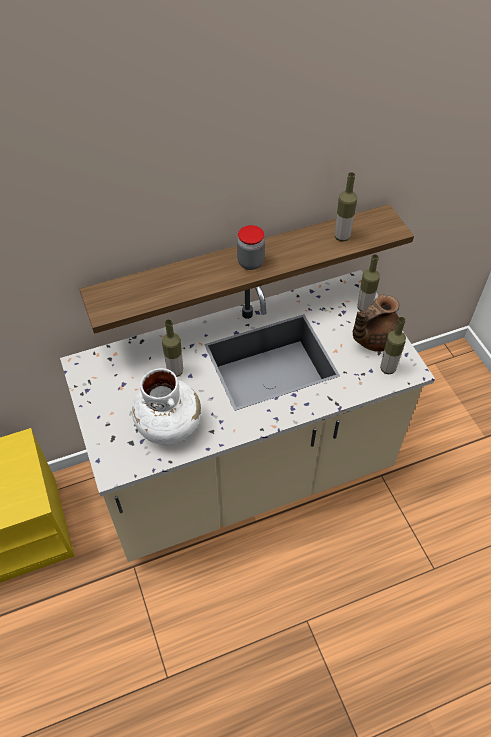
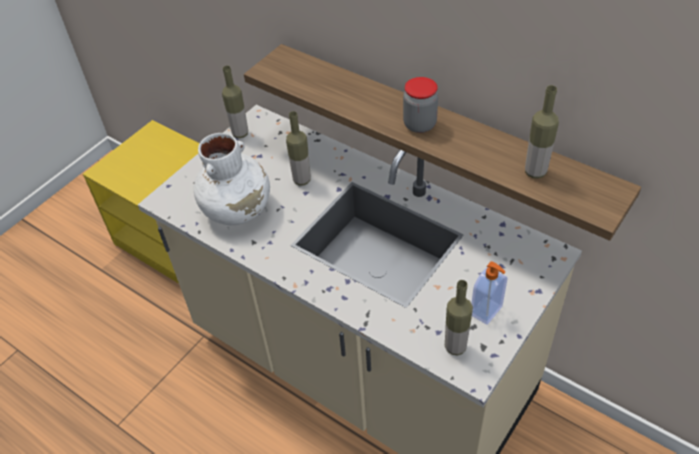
camera: 60 degrees right, 5 degrees down
brown teapot [353,295,399,352] -> soap dispenser [471,261,507,325]
bottle [357,254,380,311] -> bottle moved to [222,66,248,138]

